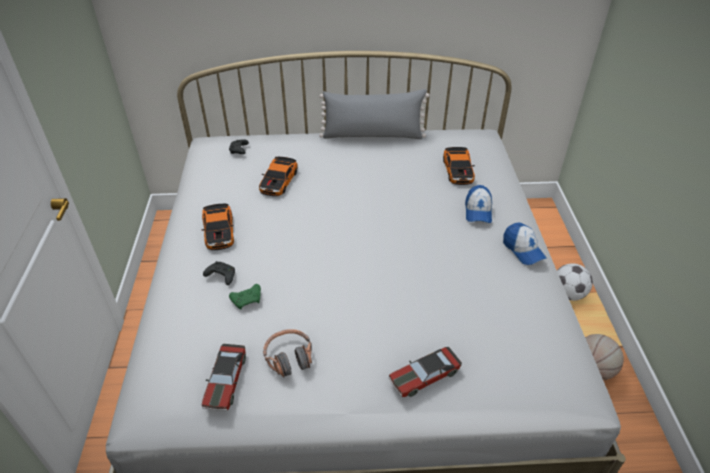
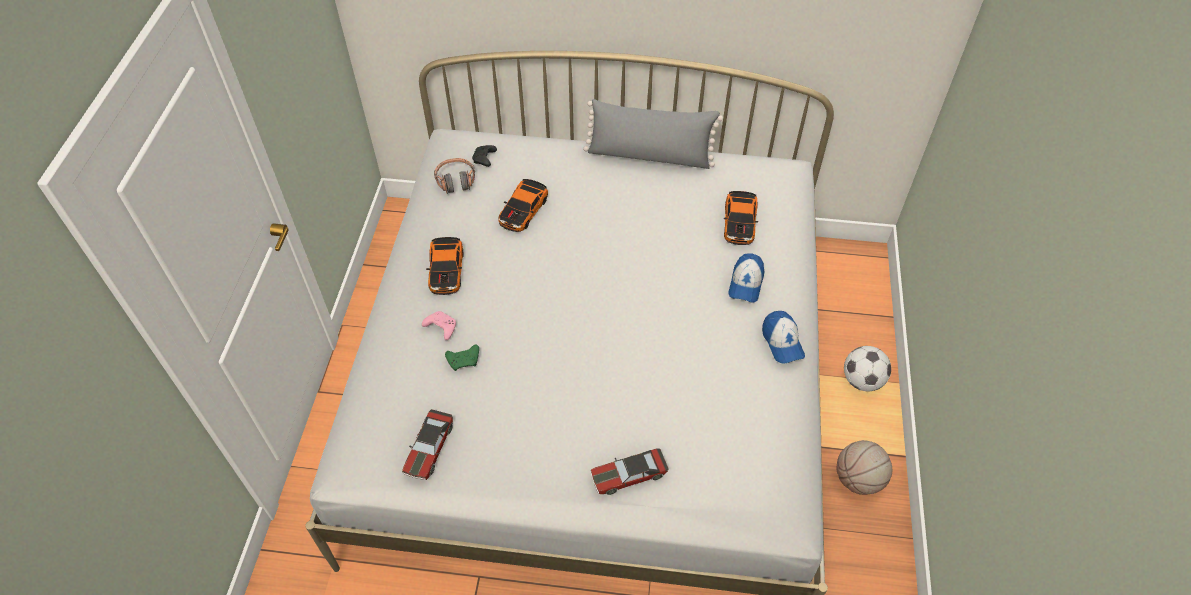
camera: 10 degrees right, 10 degrees up
black game controller [203,261,235,285] -> pink game controller [422,311,456,340]
headphones [263,329,312,378] -> headphones moved to [434,158,475,194]

